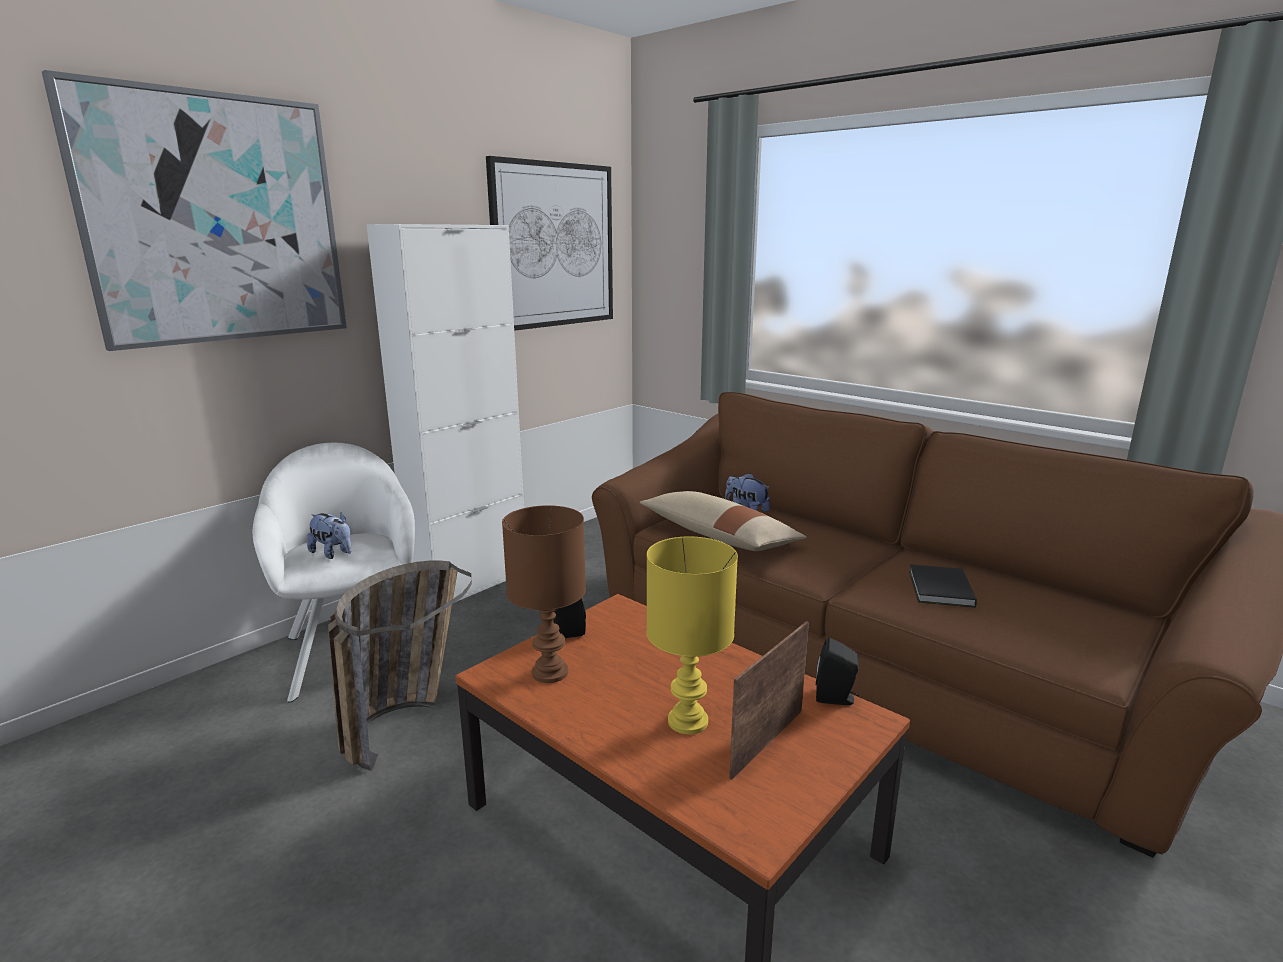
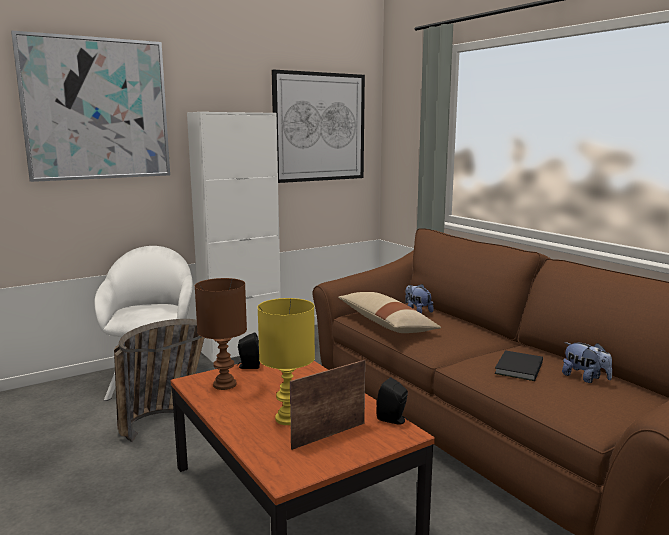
camera: 15 degrees right, 5 degrees down
plush toy [307,512,352,559] -> plush toy moved to [562,342,612,383]

